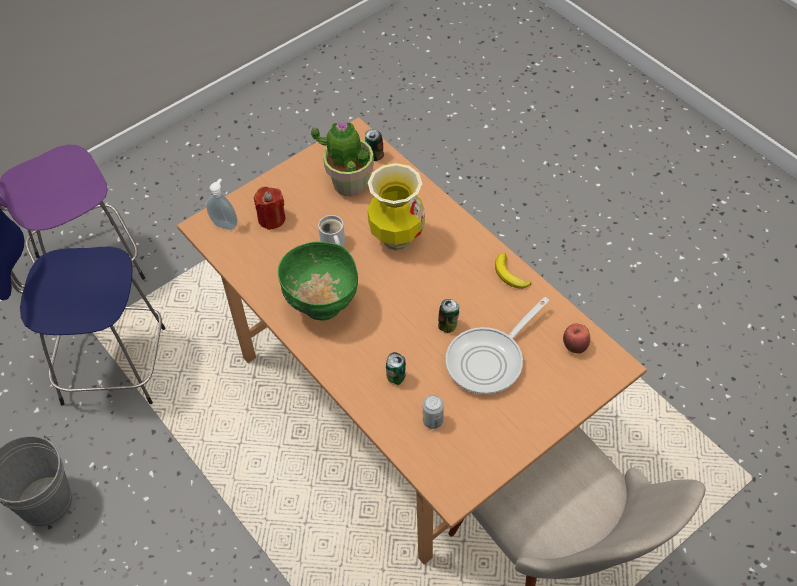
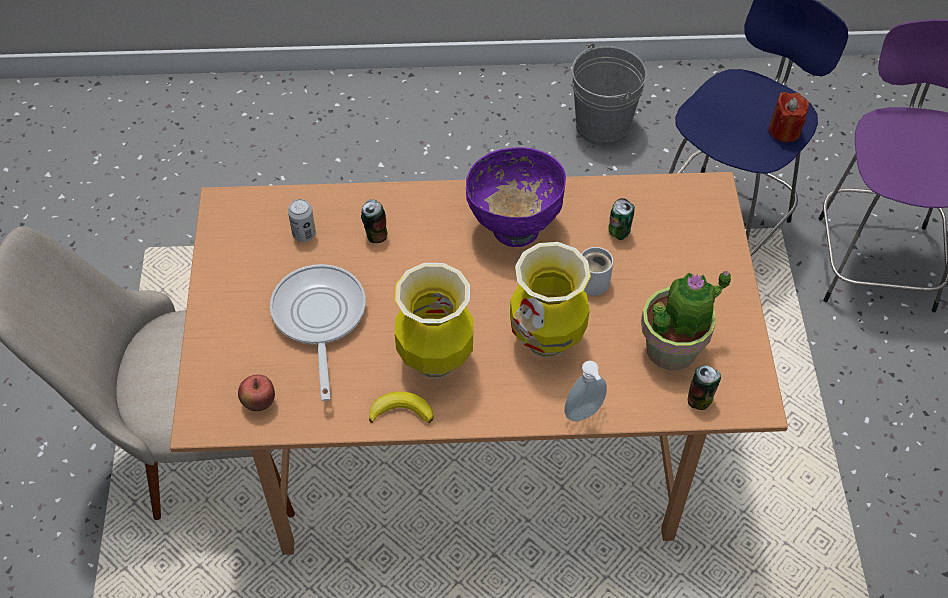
camera: 125 degrees right, 0 degrees up
soap dispenser [206,178,238,230] -> soap dispenser moved to [564,361,607,422]
red candle [254,187,285,230] -> red candle moved to [769,92,809,142]
green bowl [278,242,358,321] -> purple bowl [466,147,566,247]
can [438,299,459,333] -> can moved to [608,198,635,240]
none -> vase [395,263,473,378]

